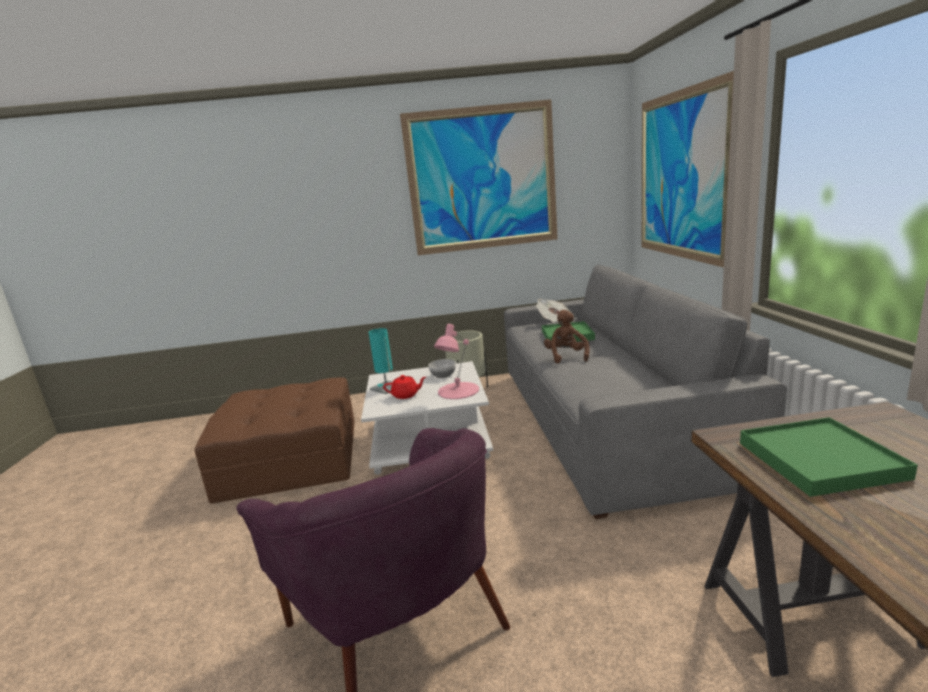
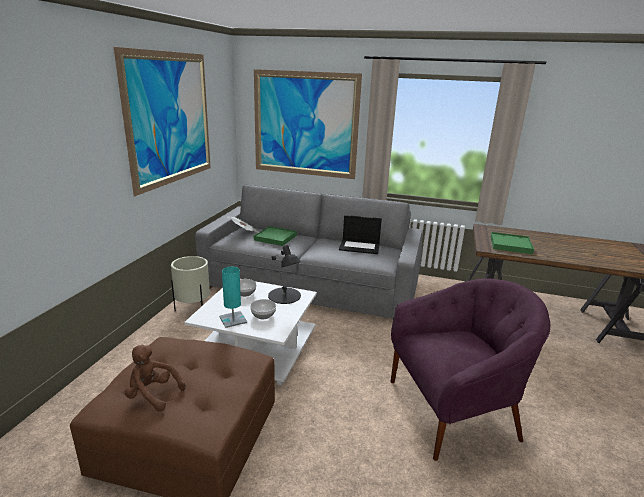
camera: 70 degrees left, 5 degrees up
red teapot [383,375,426,399] -> bowl [250,299,276,319]
pink table lamp [434,324,479,399] -> black table lamp [268,245,301,304]
brown plush toy [544,310,590,363] -> brown plush toy moved to [125,345,185,412]
none -> laptop [339,215,382,254]

